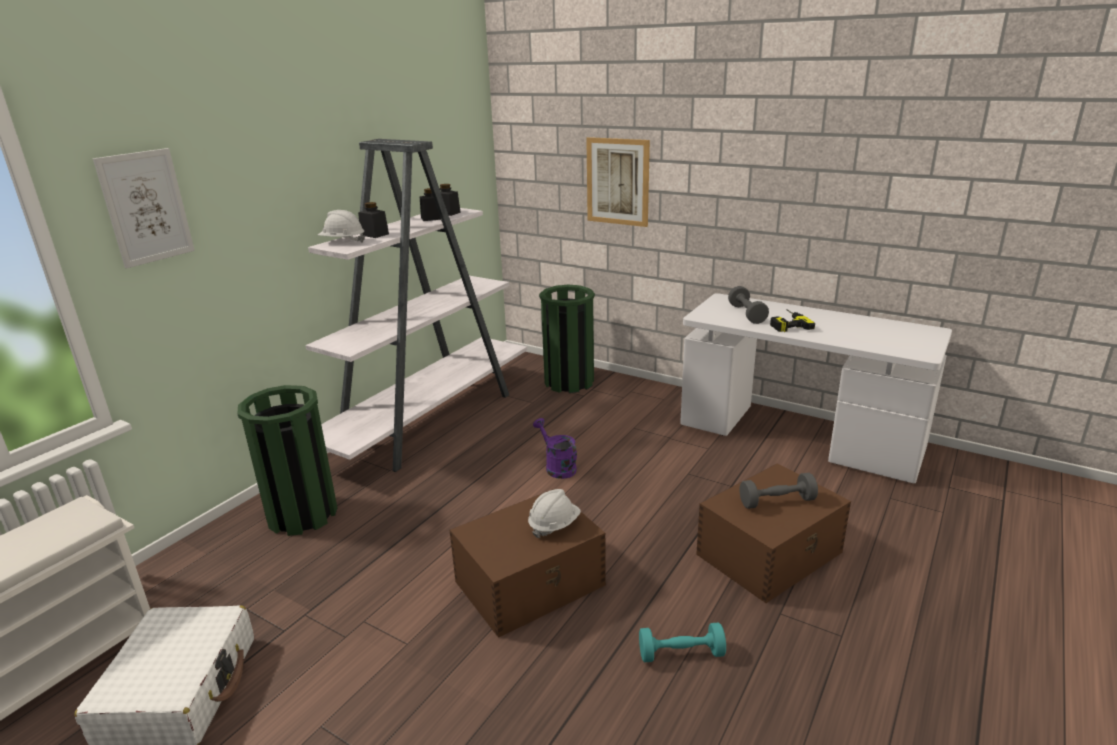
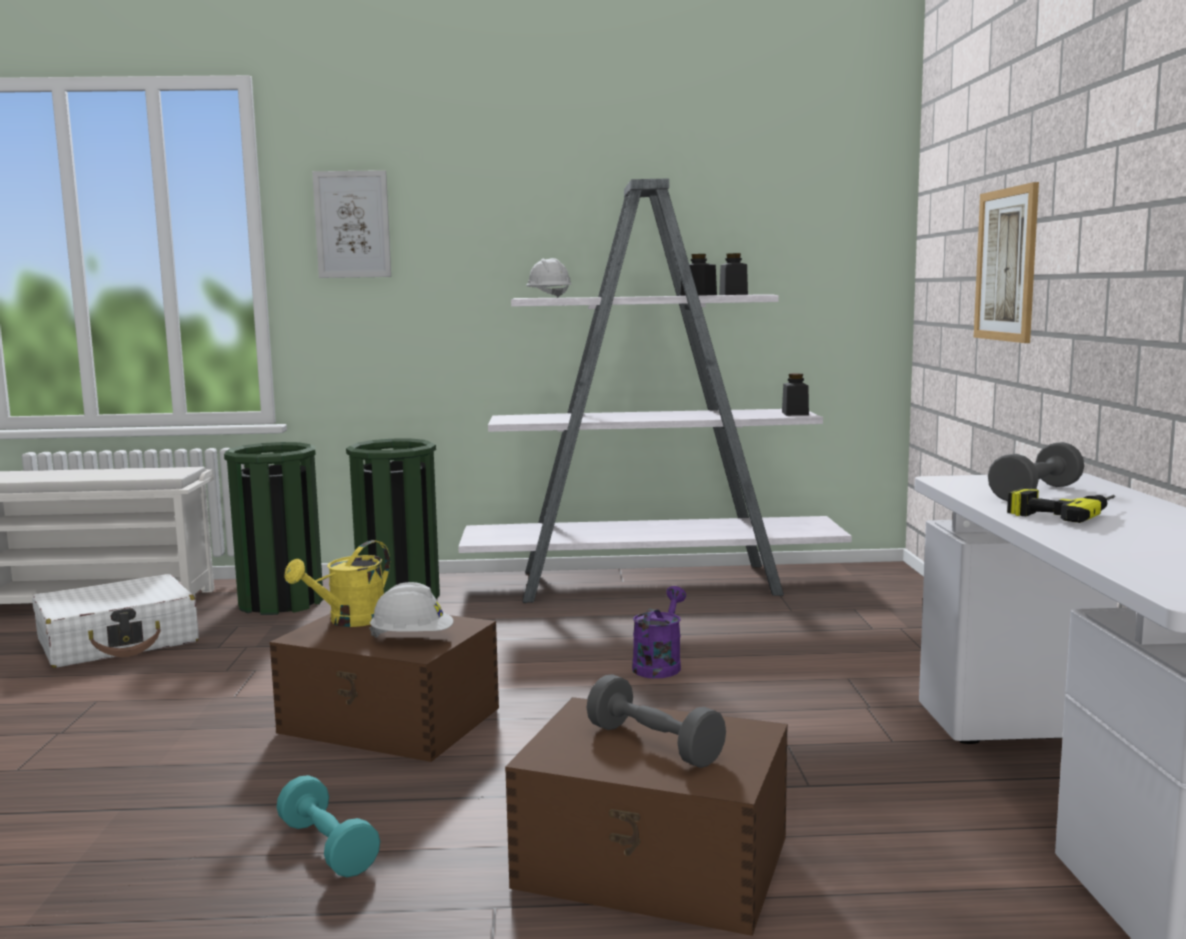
camera: 55 degrees right, 15 degrees down
black jar [358,202,389,238] -> black jar moved to [782,373,809,416]
green trash can [539,285,595,393] -> green trash can moved to [224,442,323,615]
none -> yellow watering can [284,540,390,627]

